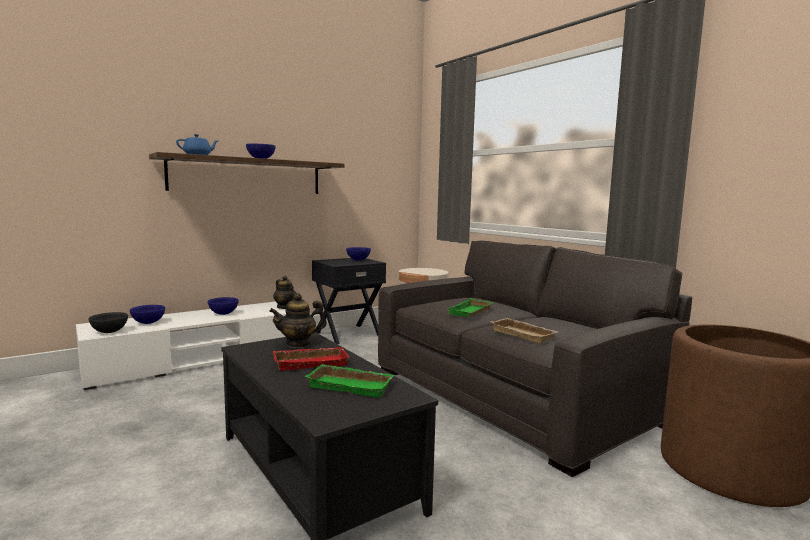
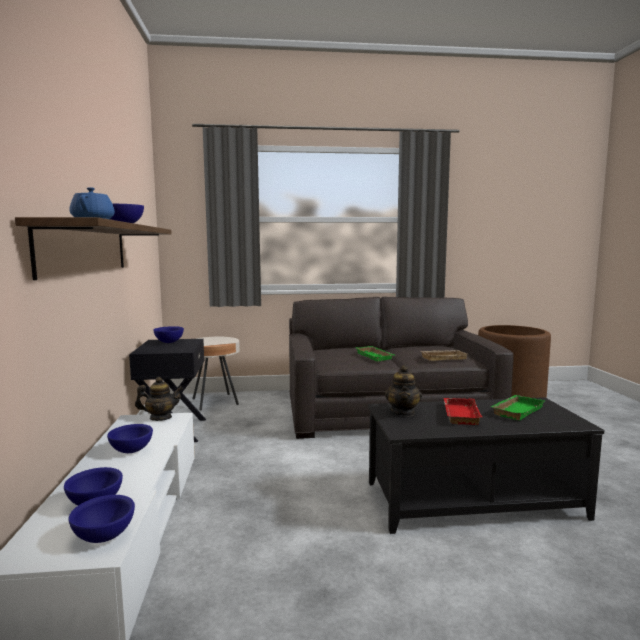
camera: 60 degrees left, 0 degrees up
black bowl [89,312,128,333] -> blue bowl [68,495,135,543]

